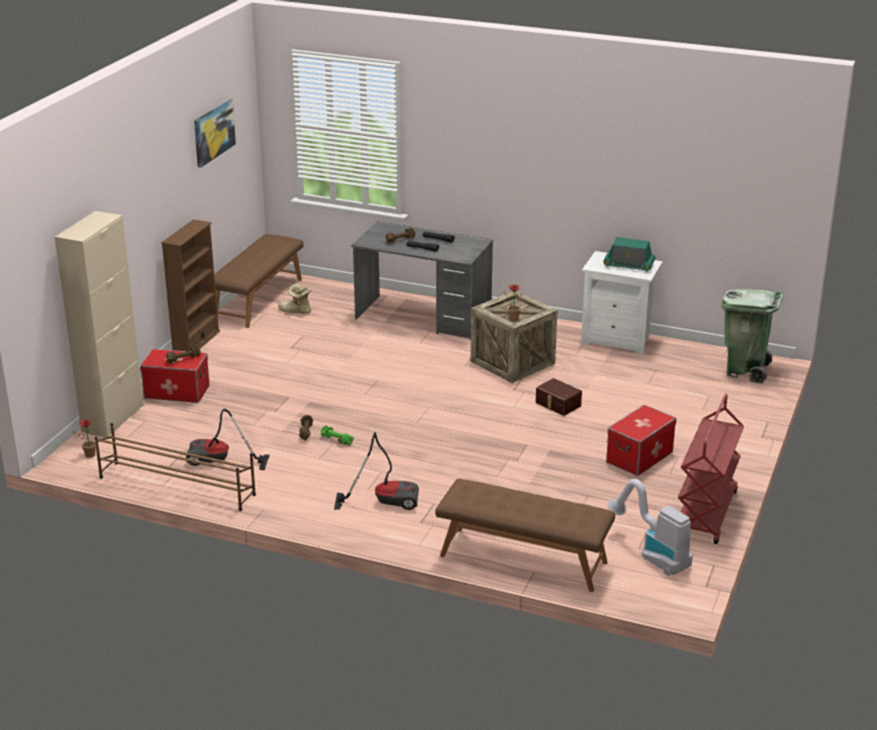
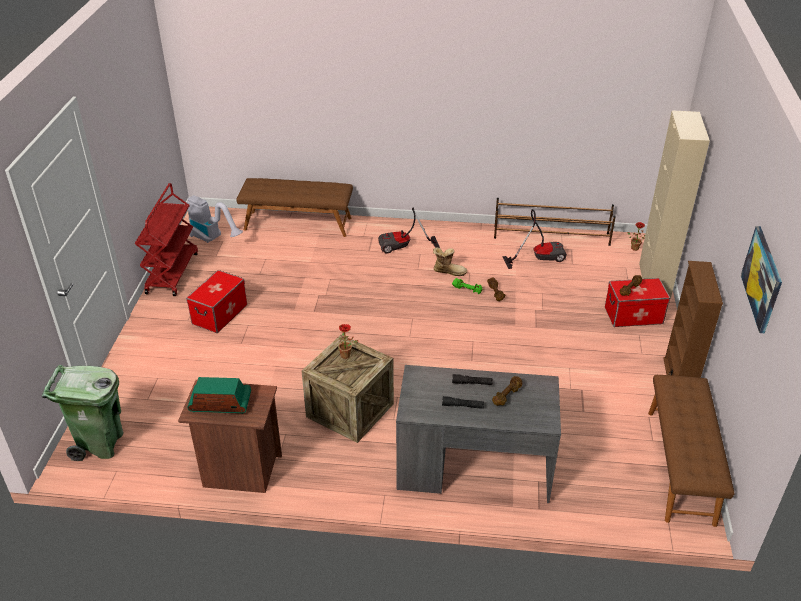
camera: 165 degrees right, 10 degrees up
boot [278,284,312,313] -> boot moved to [433,247,467,276]
brown storage box [536,378,582,416] -> none
white nightstand [581,251,663,355] -> brown nightstand [178,380,282,493]

